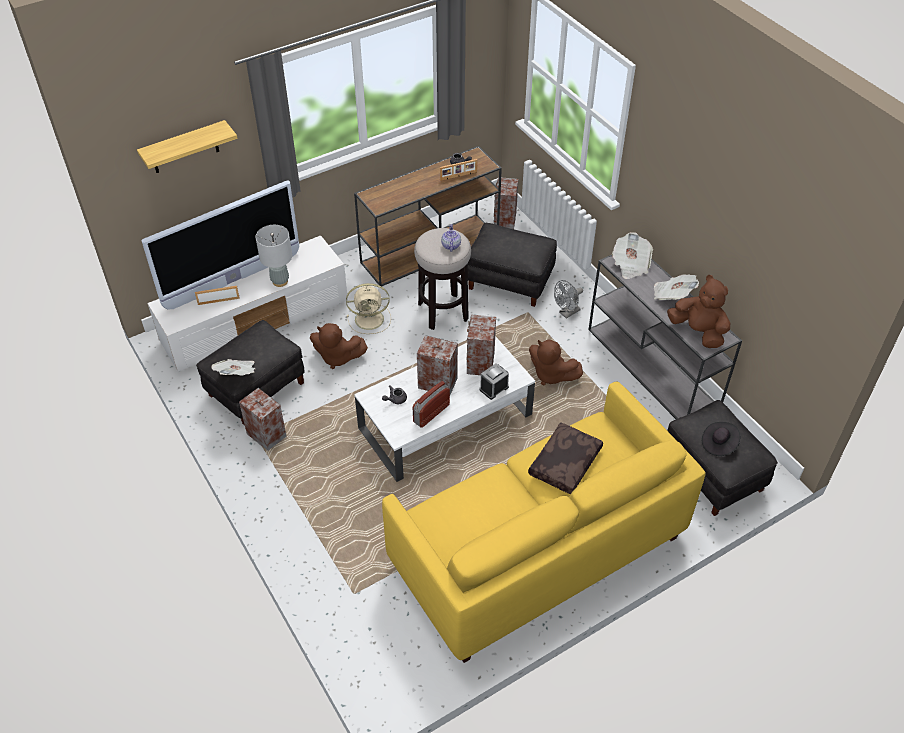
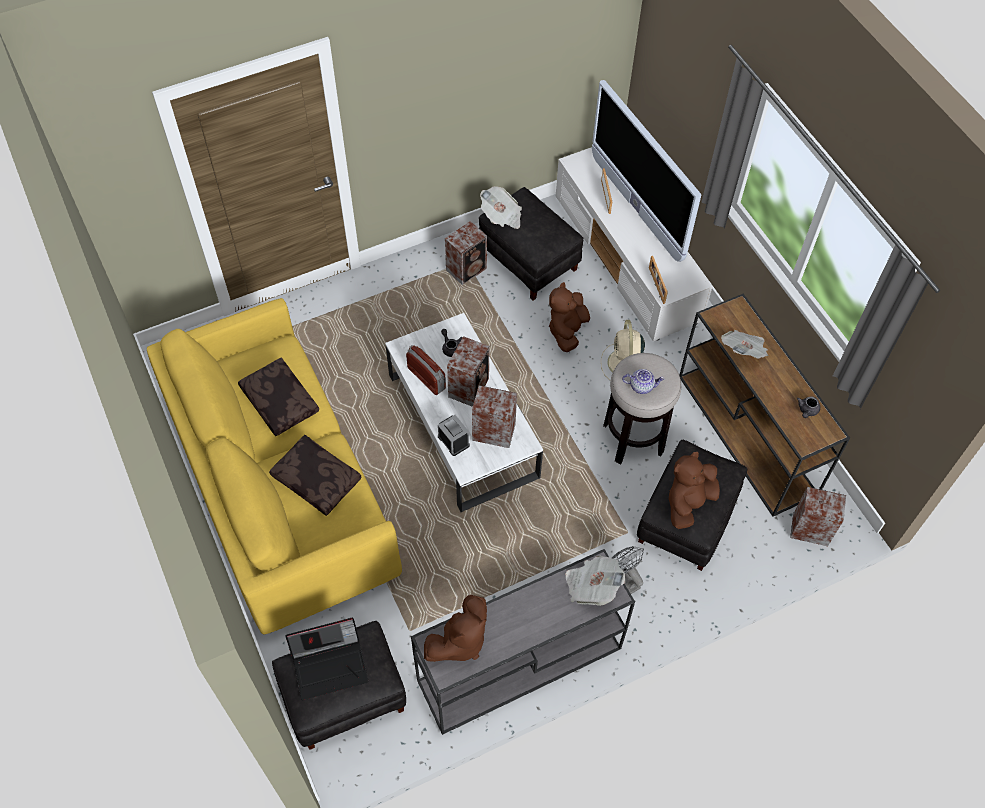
camera: 95 degrees right, 10 degrees up
shelf [137,120,237,173] -> none
grey table lamp [256,225,292,287] -> none
picture frame [440,159,477,181] -> picture frame moved to [649,256,668,304]
brown plush toy [529,339,583,385] -> brown plush toy moved to [669,452,720,529]
newspaper [654,274,699,300] -> newspaper moved to [721,330,768,358]
black hat [702,422,740,456] -> laptop [285,618,368,700]
none -> brown pillow [238,358,319,436]

